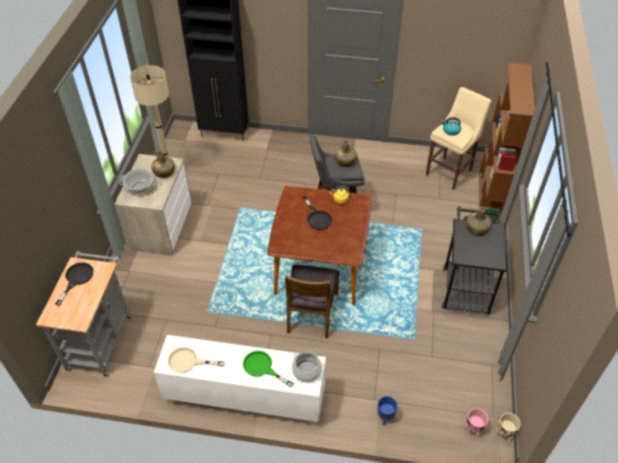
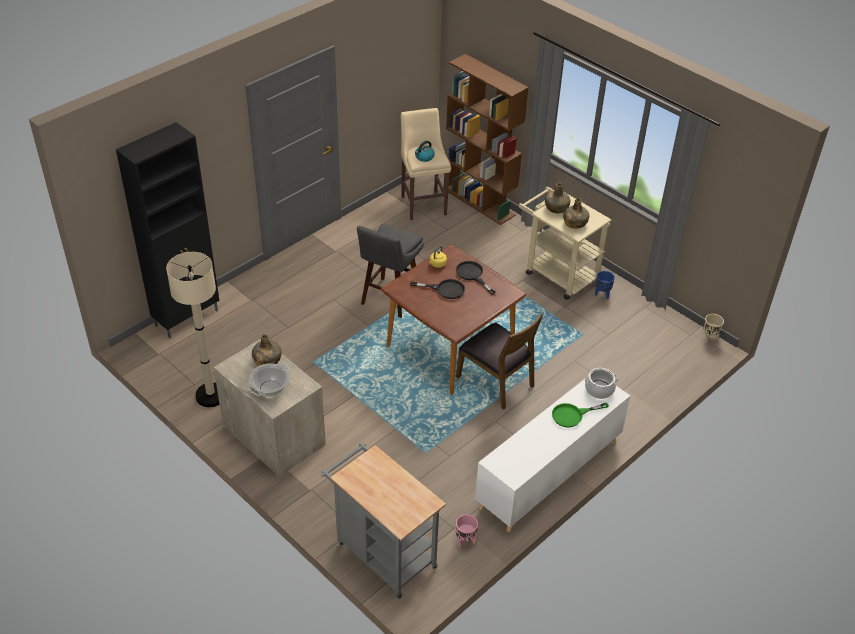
camera: 55 degrees left, 5 degrees down
black frying pan [55,262,93,306] -> black frying pan moved to [456,261,495,294]
beige frying pan [168,347,225,373] -> none
green bottle [334,140,357,167] -> green bottle moved to [563,198,589,229]
blue planter [377,396,398,425] -> blue planter moved to [595,271,615,299]
black cart [442,206,507,315] -> beige cart [518,187,612,300]
pink planter [464,408,488,437] -> pink planter moved to [456,514,478,547]

